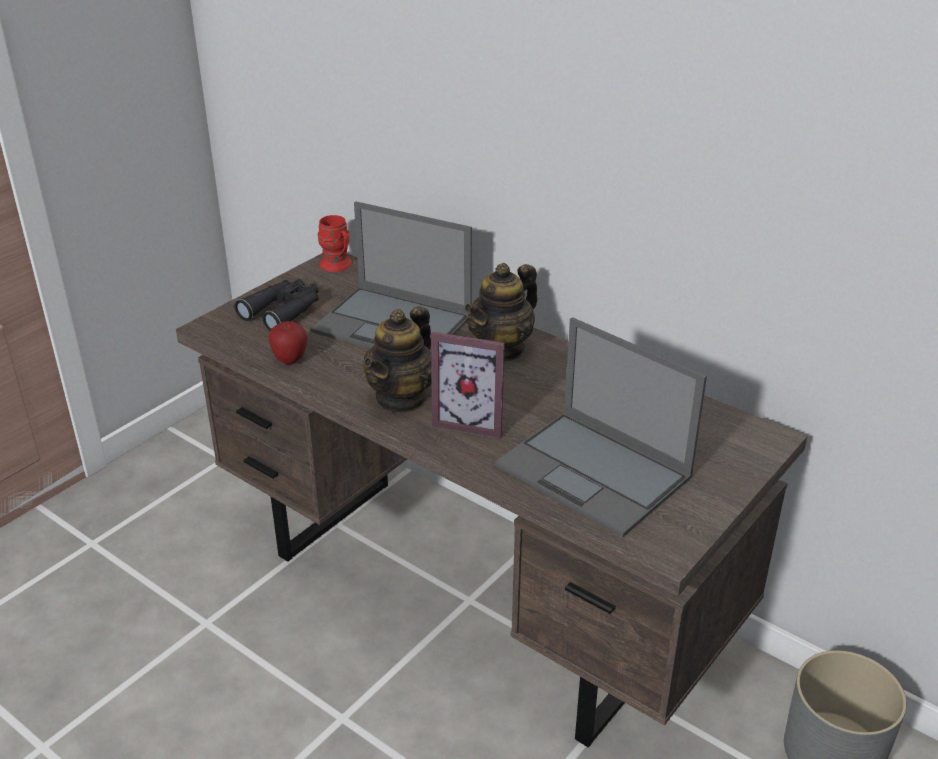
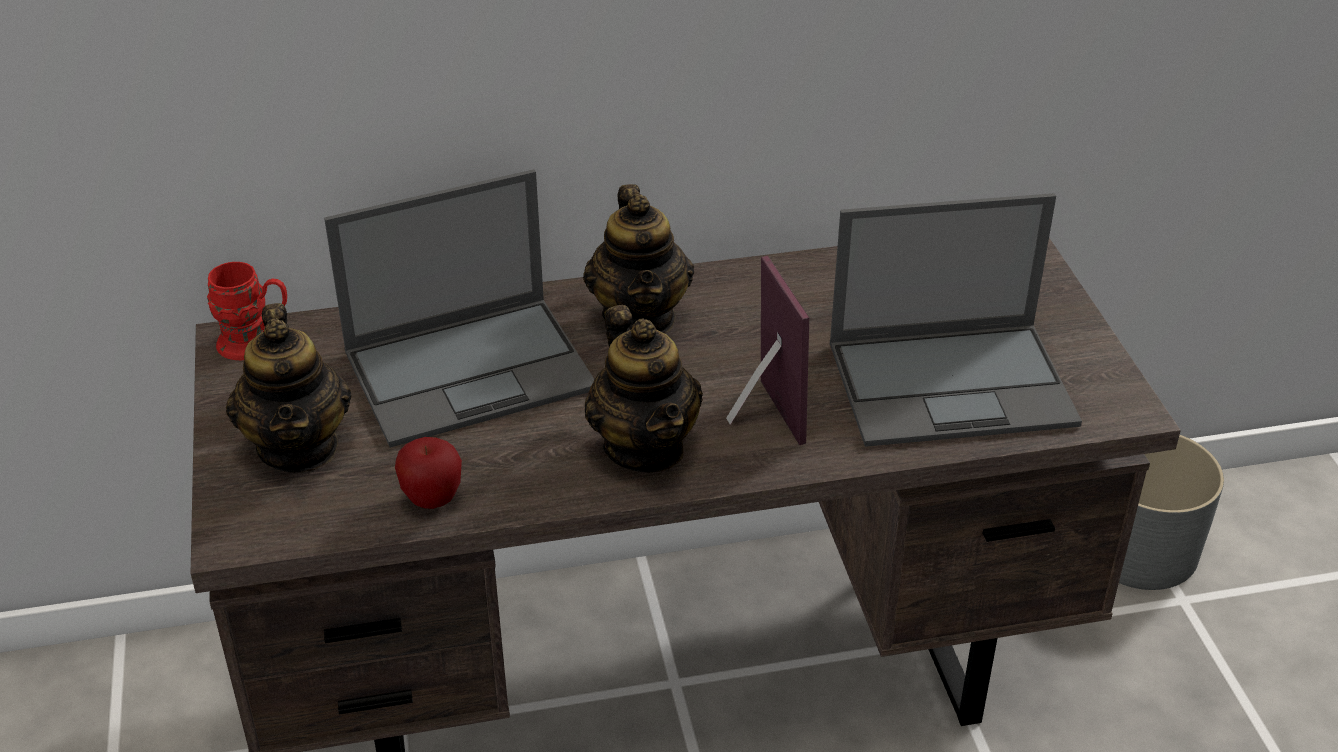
camera: 50 degrees left, 5 degrees up
black binoculars [234,279,319,331] -> teapot [226,303,352,473]
picture frame [431,332,505,438] -> picture frame turned 75 degrees counterclockwise [726,256,809,445]

